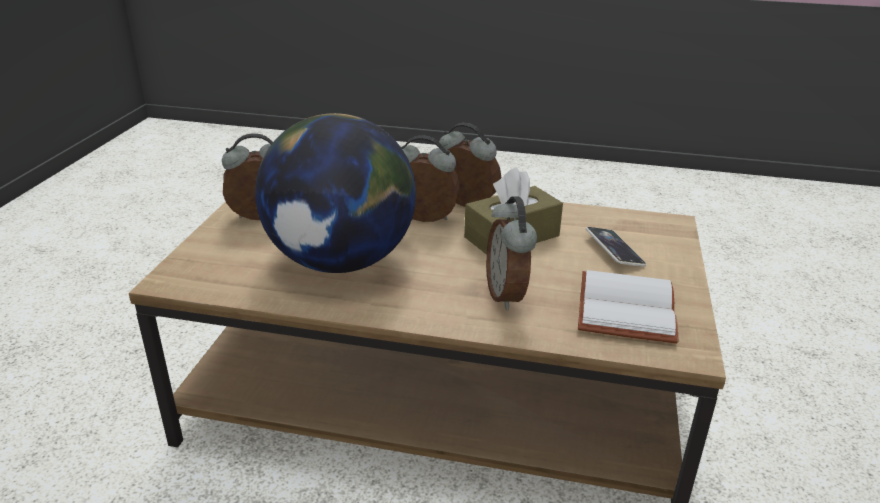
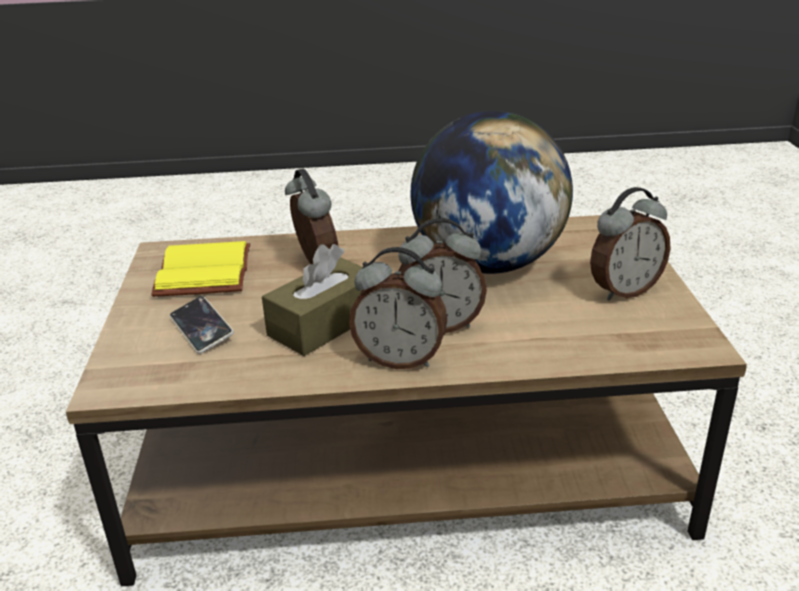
camera: 165 degrees right, 0 degrees up
white book [578,270,678,344] -> yellow book [151,241,250,297]

